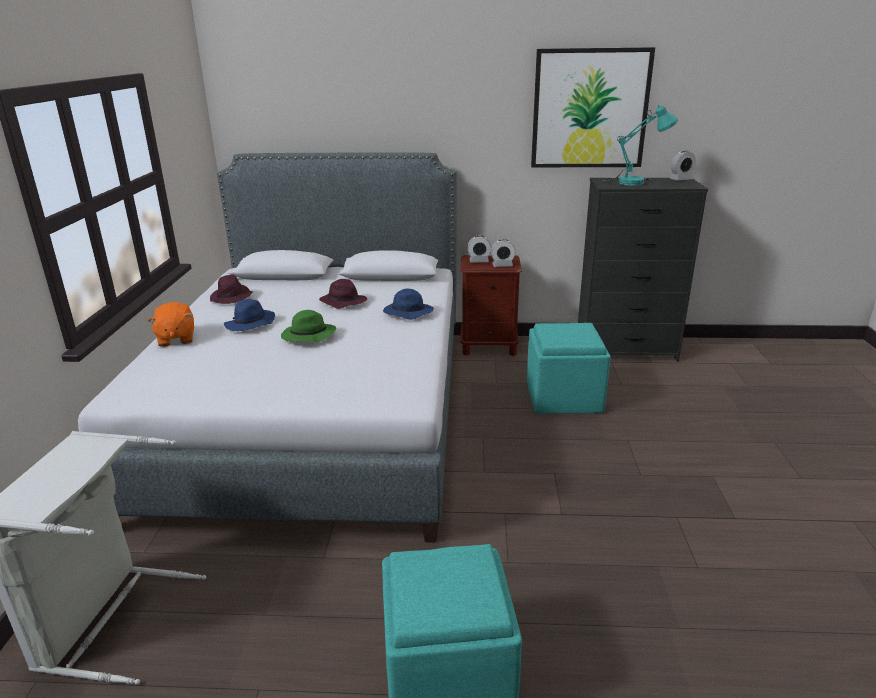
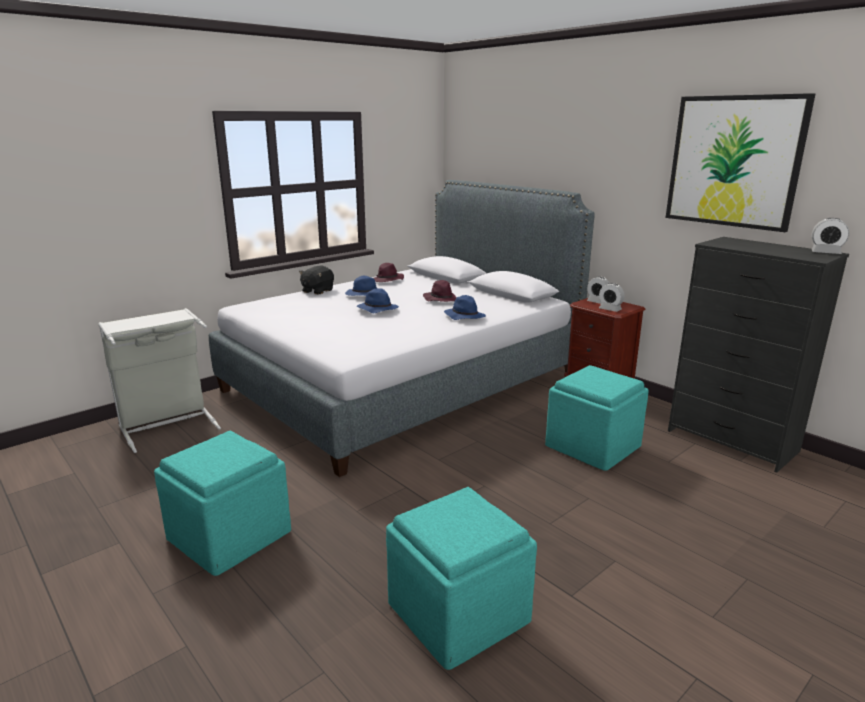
camera: 45 degrees right, 5 degrees down
orange plush toy [148,302,194,347] -> black plush toy [299,265,334,295]
green hat [281,310,336,342] -> blue hat [357,288,399,313]
turquoise table lamp [603,105,678,186] -> none
none -> turquoise ottoman [386,487,537,670]

